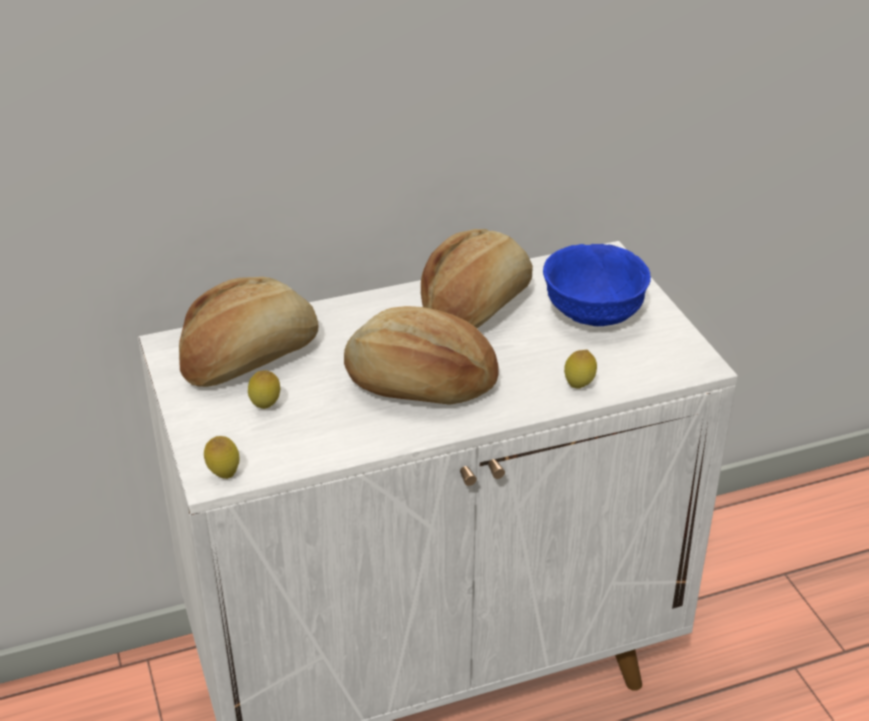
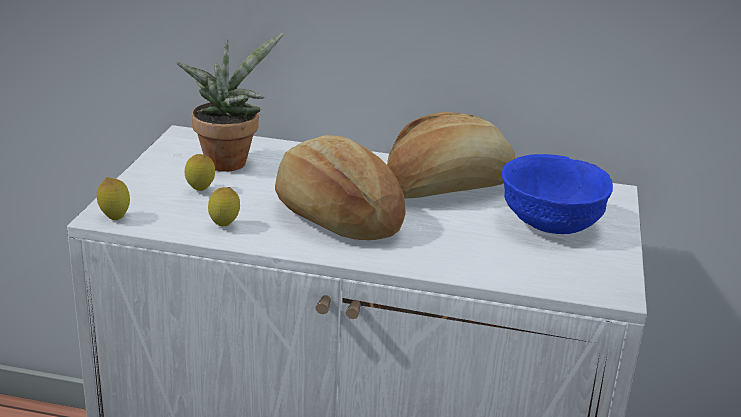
camera: 30 degrees right, 10 degrees down
bread [179,277,318,387] -> potted plant [177,33,284,172]
lemon [564,350,597,389] -> lemon moved to [208,187,240,226]

